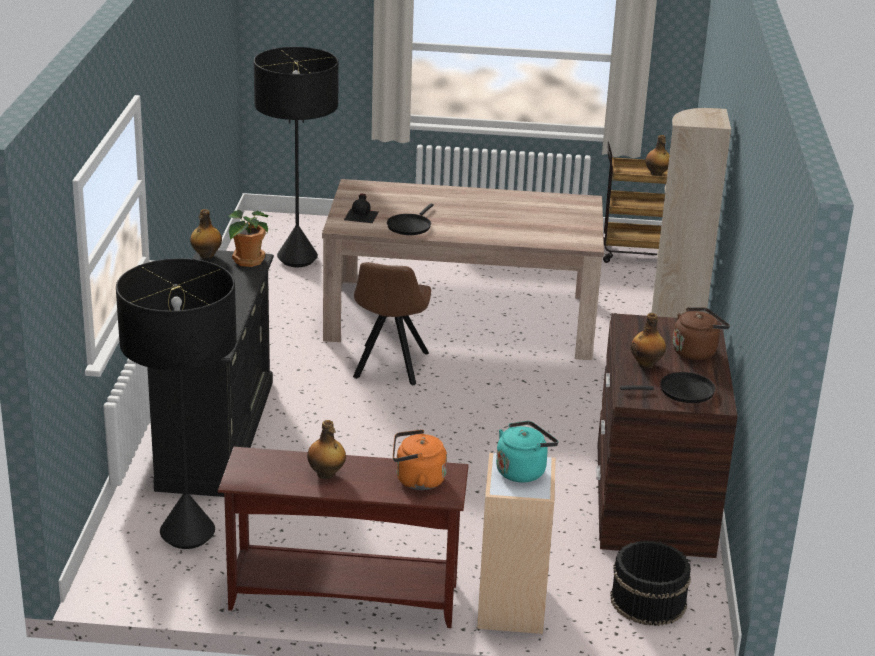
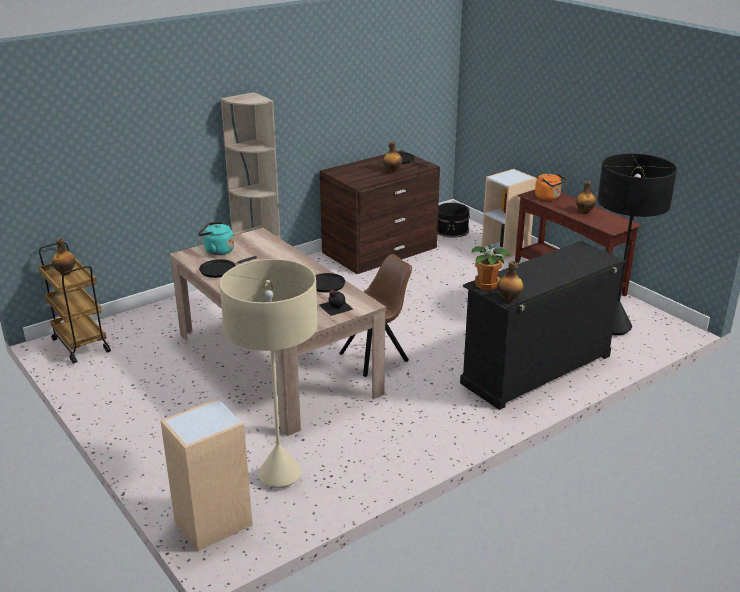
camera: 130 degrees left, 0 degrees up
black floor lamp [254,47,339,267] -> beige floor lamp [220,259,318,488]
turquoise kettle [496,421,558,483] -> turquoise kettle moved to [198,221,234,255]
brown kettle [673,307,730,360] -> none
none -> bookcase [160,398,253,551]
none -> black frying pan [199,256,257,278]

